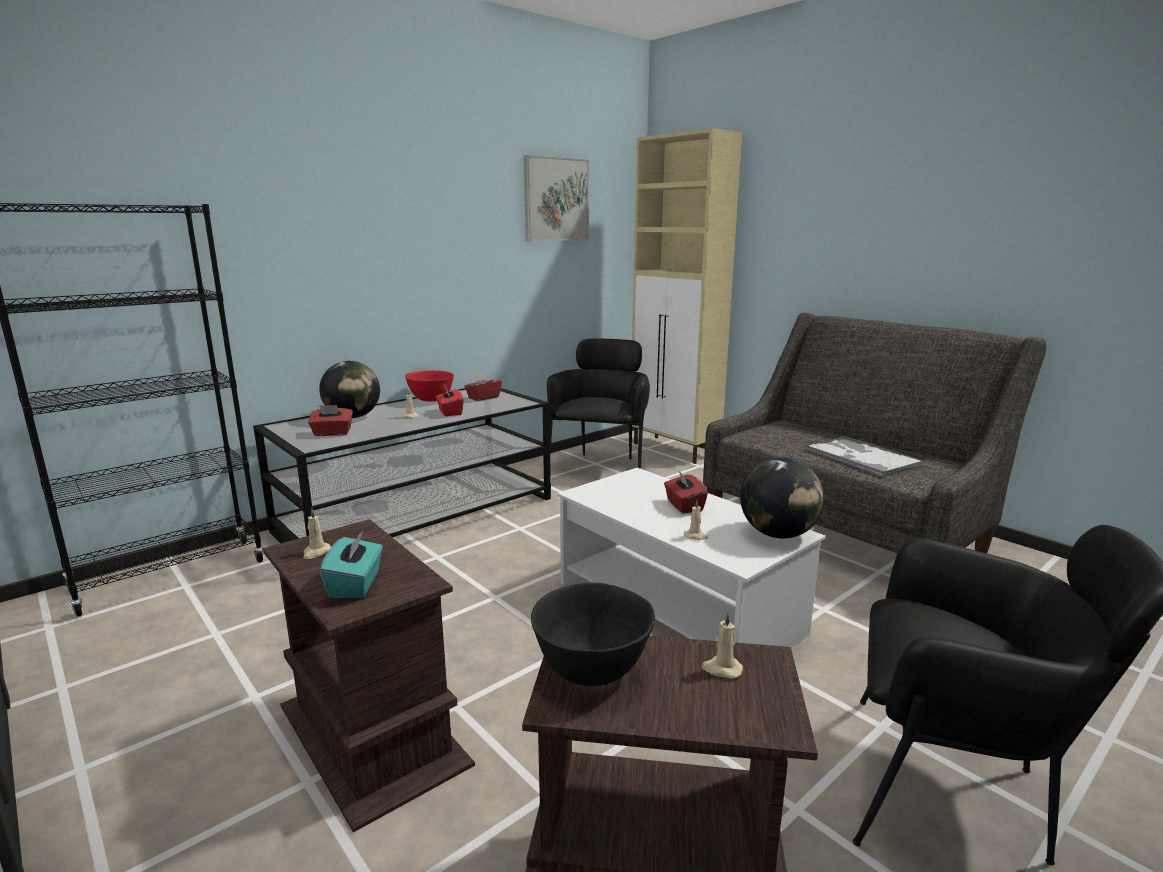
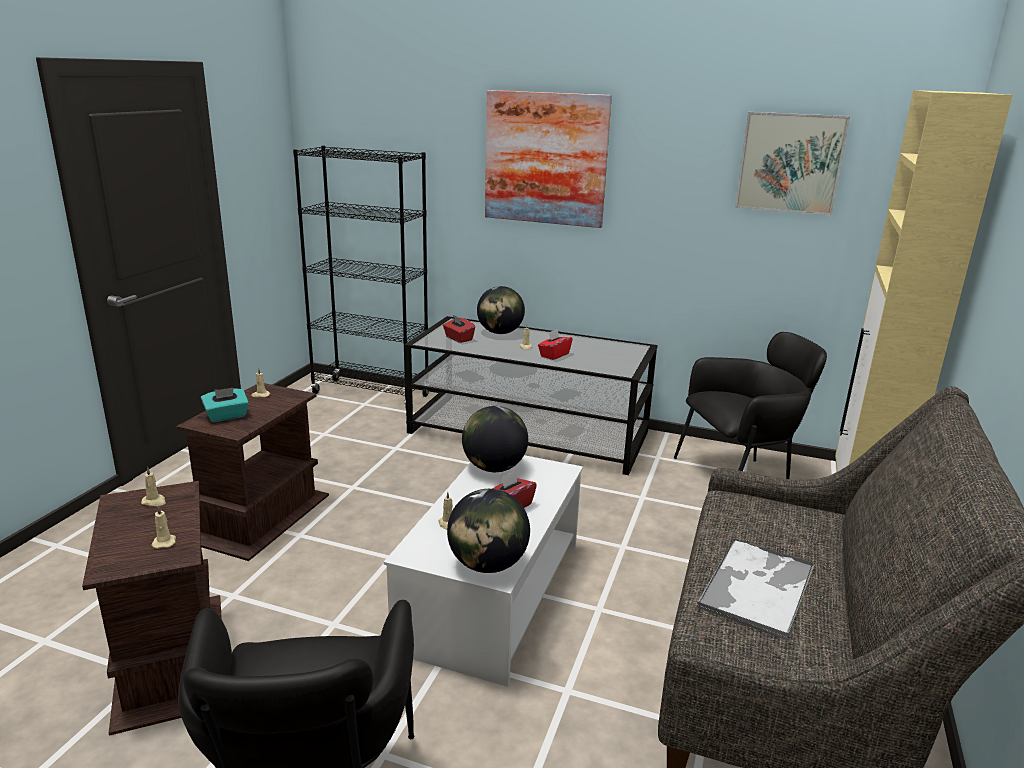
camera: 60 degrees right, 5 degrees up
red bowl [405,370,454,402] -> none
red tissue box [464,372,502,401] -> none
black bowl [531,583,655,686] -> beige candle [141,467,166,507]
none -> globe [462,406,528,472]
none -> picture [485,90,612,228]

